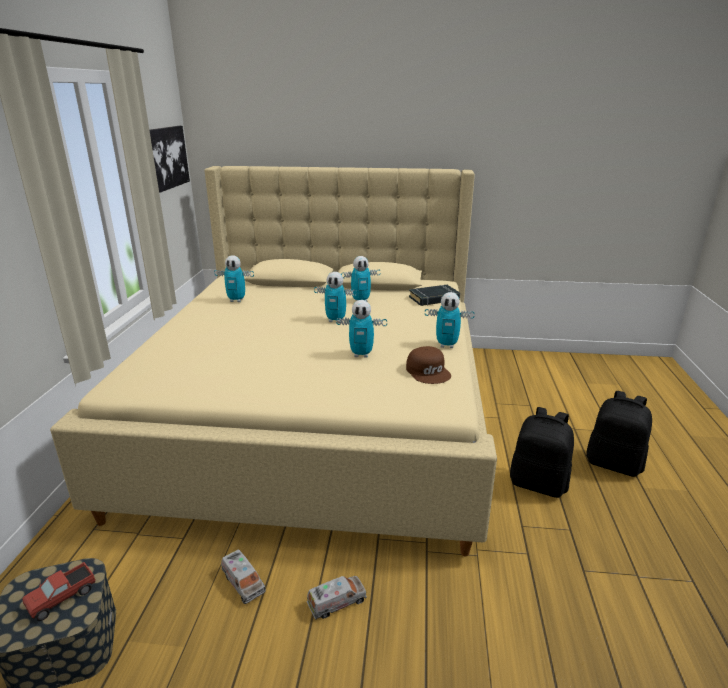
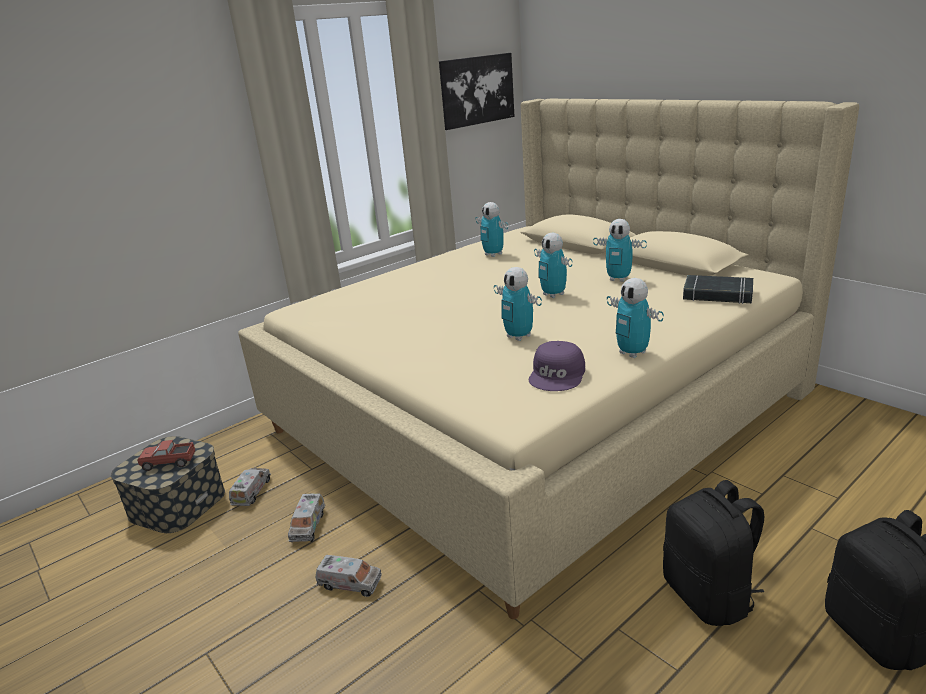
camera: 45 degrees right, 0 degrees up
brown cap [406,346,451,384] -> purple cap [529,341,585,391]
none -> toy truck [229,468,271,506]

